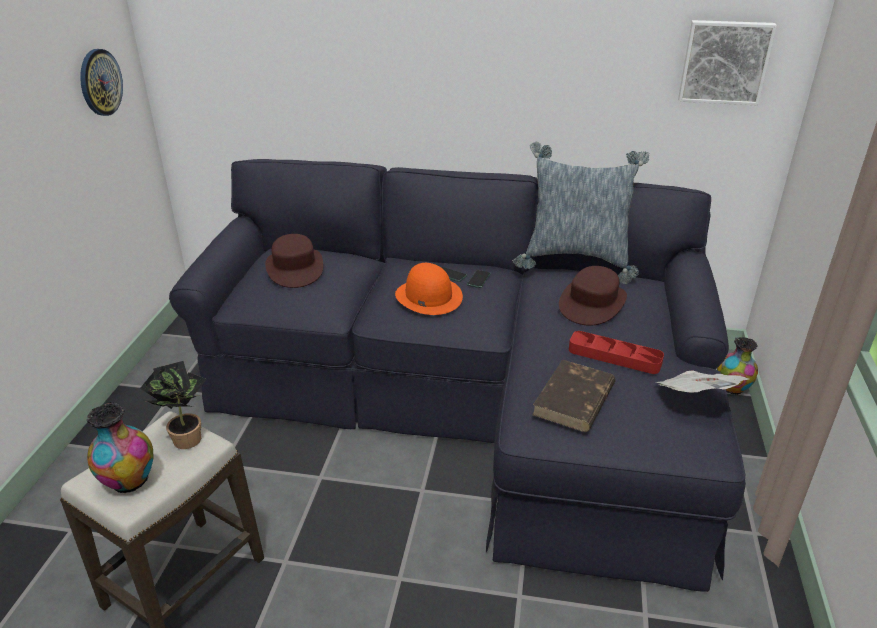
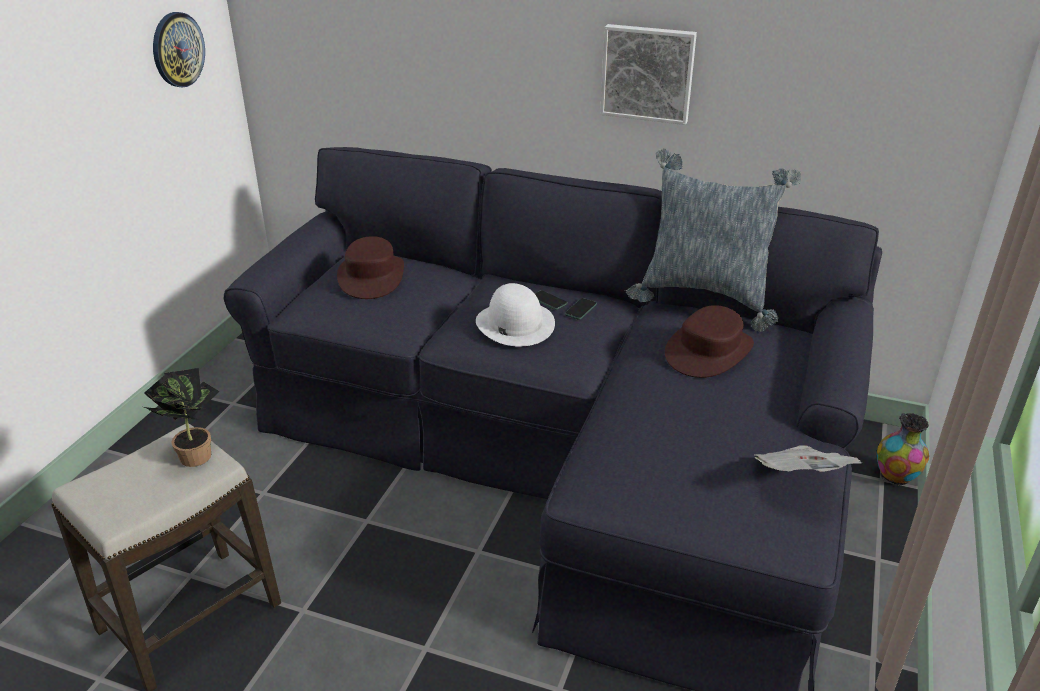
camera: 10 degrees right, 0 degrees up
vase [87,402,153,493] -> none
orange hat [395,263,463,315] -> white hat [476,283,555,347]
brown book [532,360,616,432] -> none
red tray [569,331,664,374] -> none
picture [678,20,777,106] -> picture moved to [600,24,697,125]

